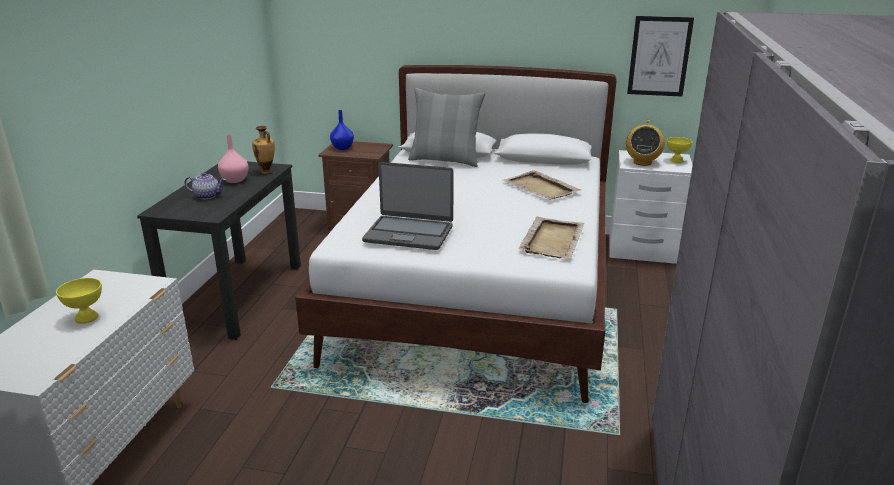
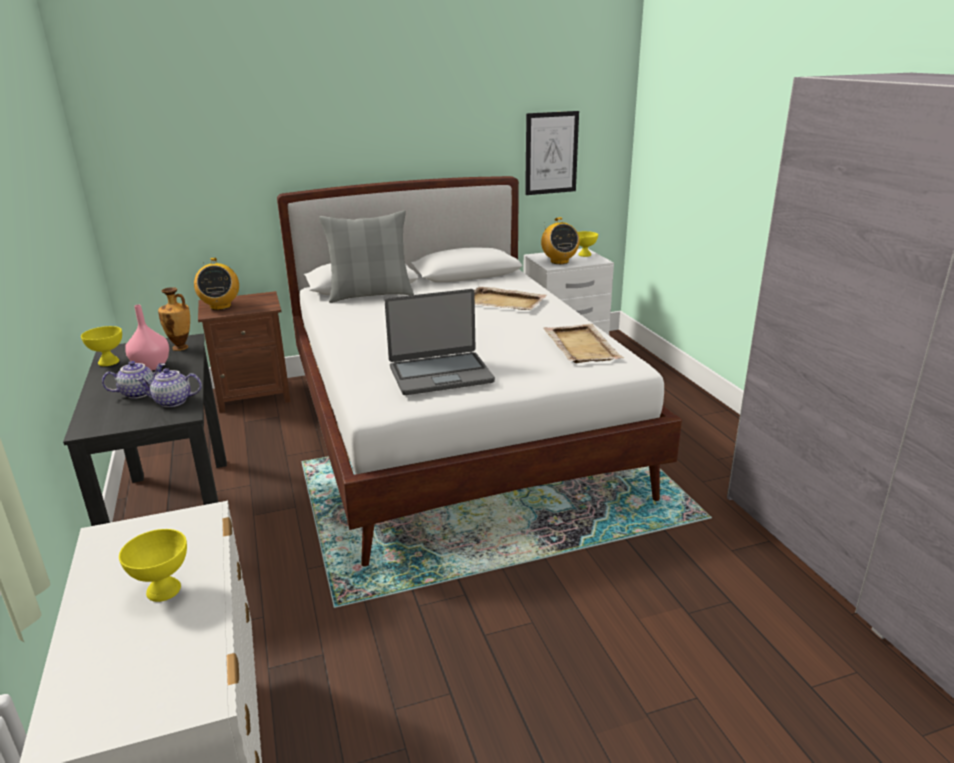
camera: 30 degrees left, 0 degrees up
blue vase [330,110,354,150] -> radio [194,258,239,310]
none -> yellow bowl [81,326,122,366]
none -> teapot [136,368,202,407]

